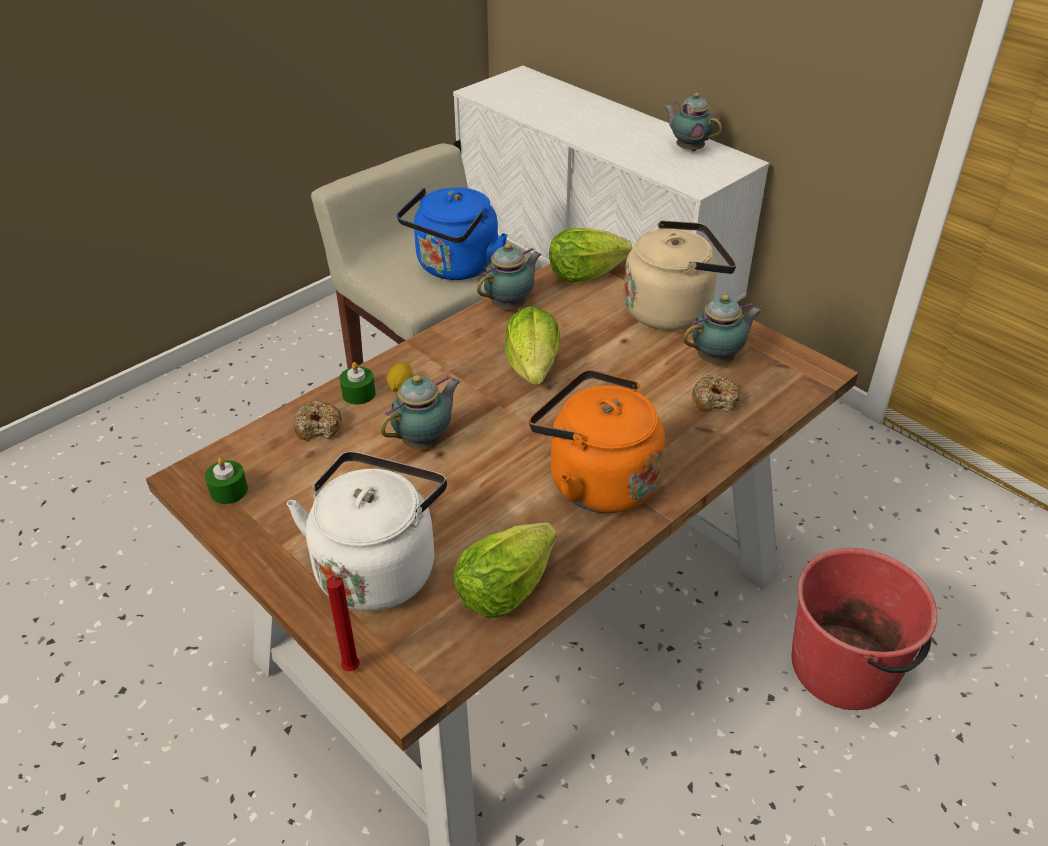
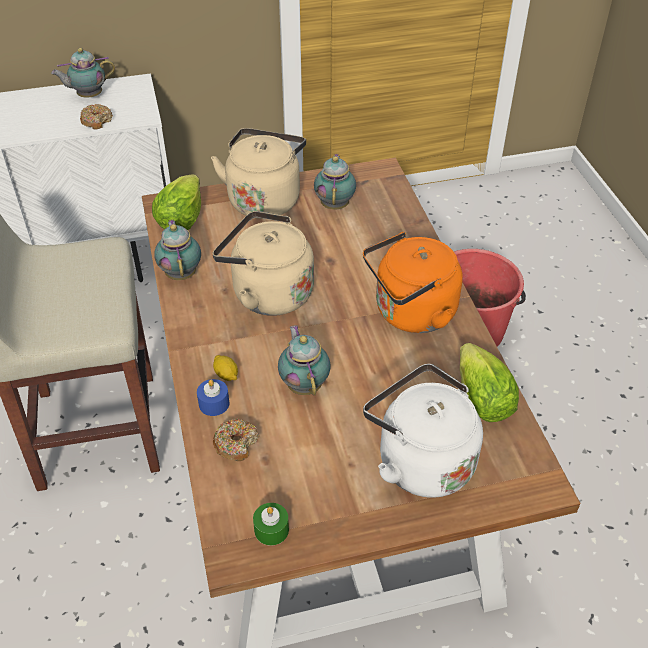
camera: 60 degrees left, 5 degrees up
red candle [326,574,360,671] -> none
green candle [340,362,376,405] -> blue candle [197,379,229,416]
blue kettle [397,187,508,280] -> none
lettuce [505,306,560,384] -> beige kettle [213,211,314,316]
donut [692,374,740,412] -> donut moved to [80,104,113,130]

